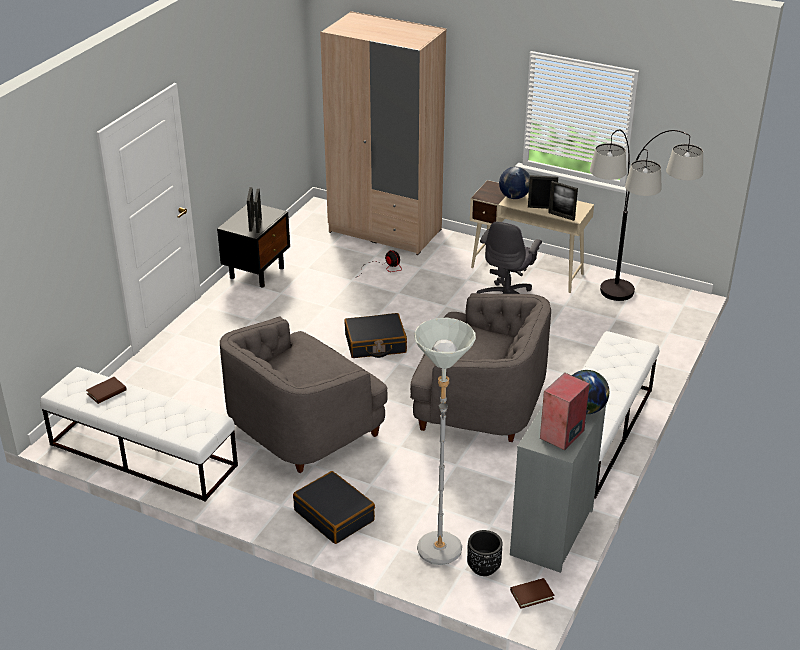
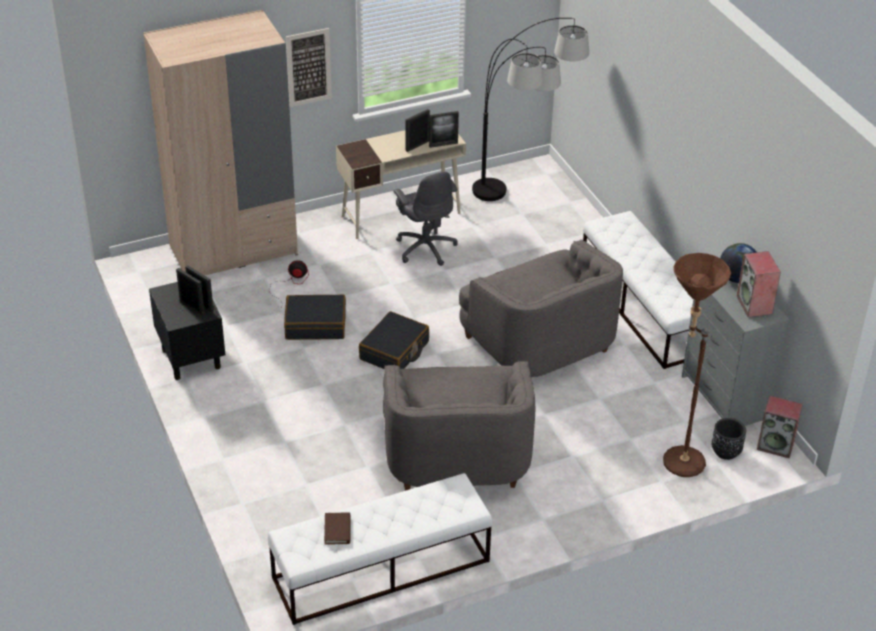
camera: 50 degrees left, 5 degrees up
black suitcase [293,471,375,544] -> black suitcase moved to [284,295,346,340]
grey armchair [410,293,551,442] -> grey armchair turned 90 degrees clockwise [459,239,623,377]
grey floor lamp [414,318,476,565] -> brown floor lamp [663,253,731,477]
globe [499,167,530,199] -> none
brown book [510,578,555,609] -> speaker [757,396,803,459]
none -> picture [286,28,332,107]

